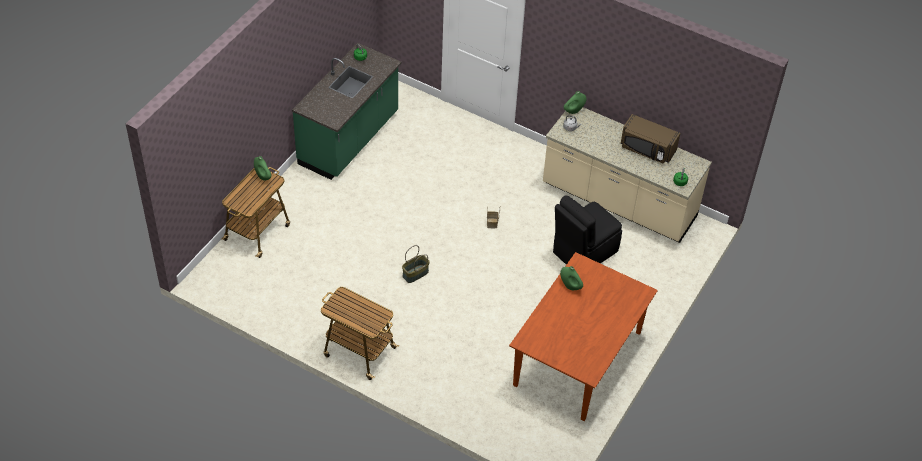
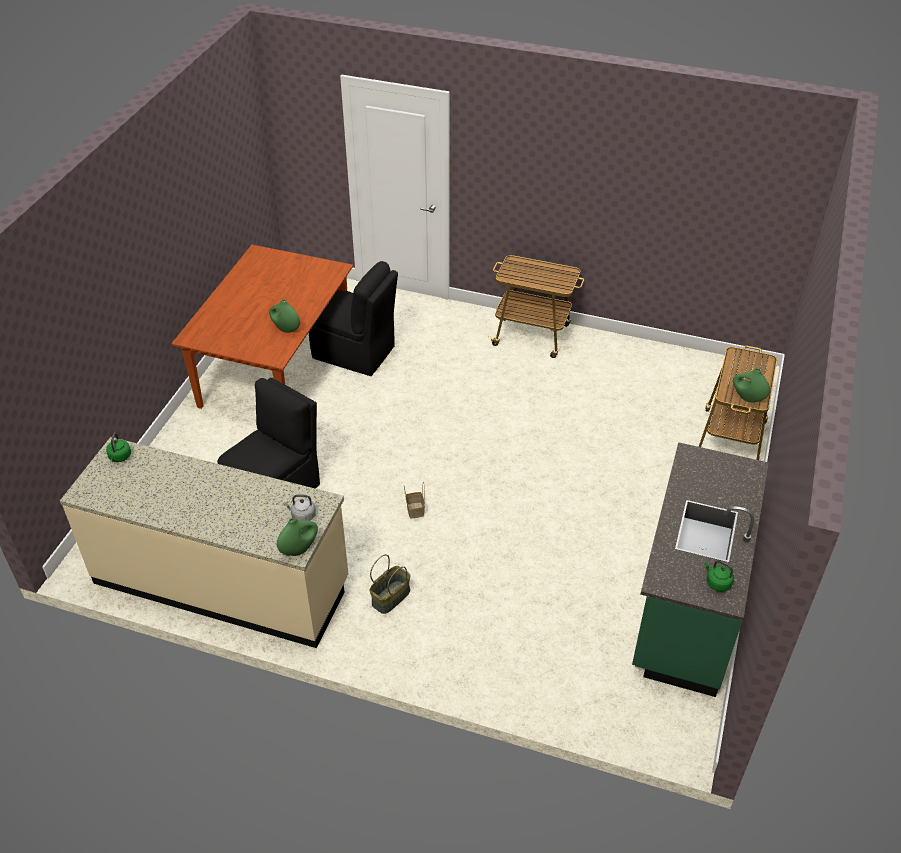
camera: 170 degrees right, 5 degrees down
basket [402,245,430,283] -> basket moved to [370,554,410,614]
brown microwave [621,114,680,164] -> none
none -> black chair [309,261,398,376]

